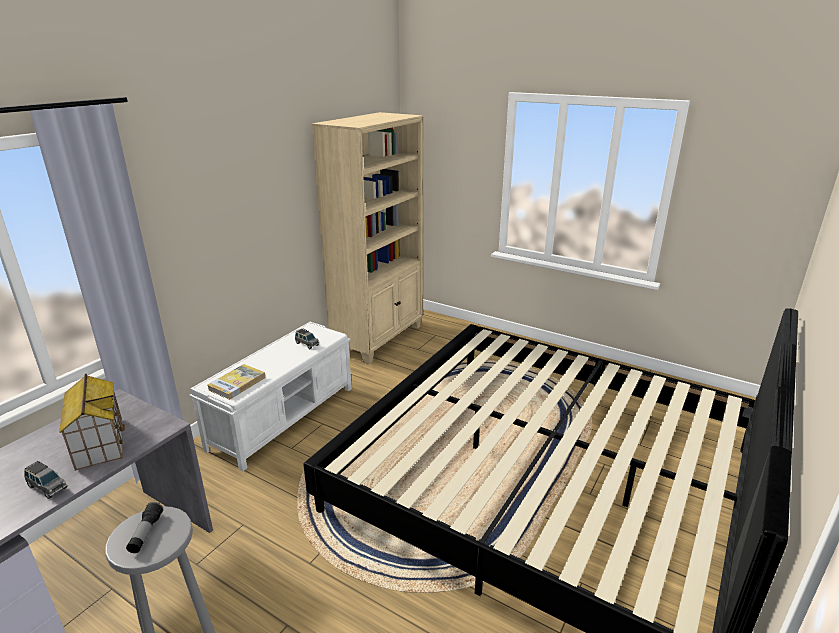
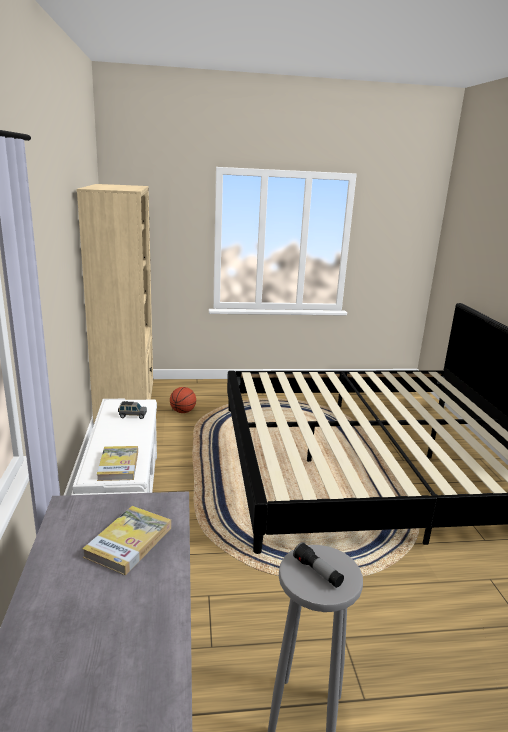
camera: 40 degrees left, 5 degrees down
grey toy car [24,461,67,499] -> none
toy house [59,374,125,471] -> book [82,506,171,575]
none -> basketball [170,387,196,413]

